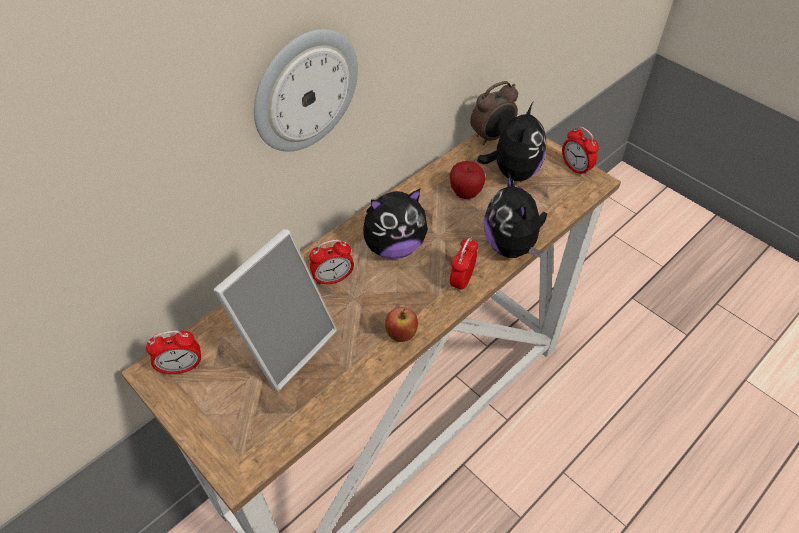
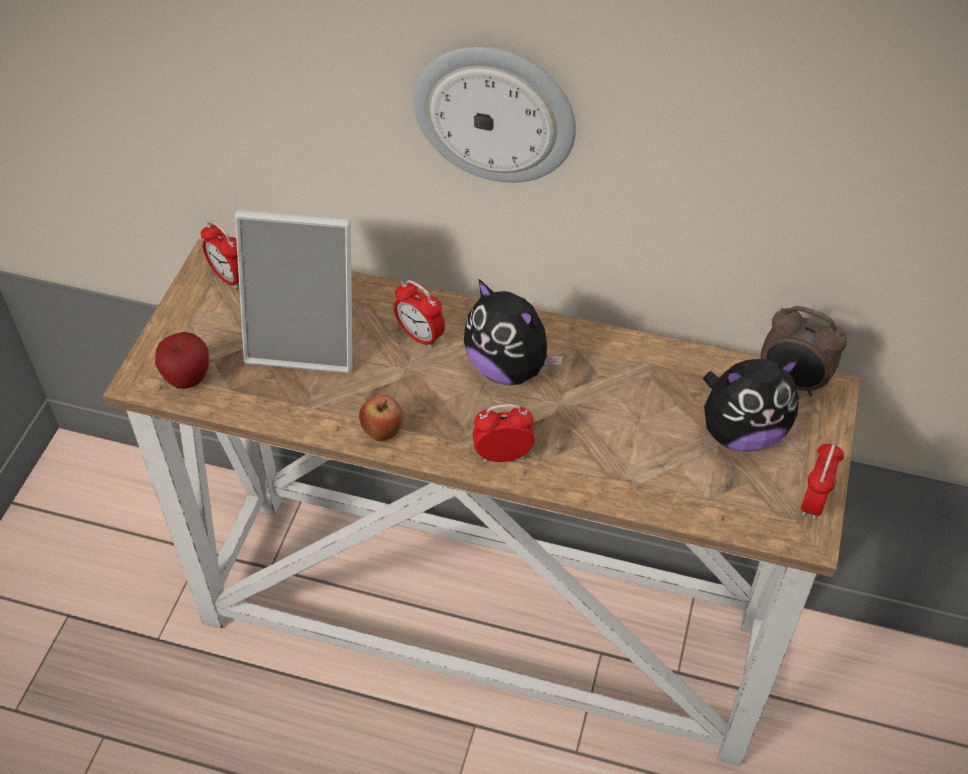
camera: 60 degrees right, 0 degrees up
apple [450,161,486,199] -> apple moved to [155,332,209,389]
plush toy [484,172,547,258] -> none

